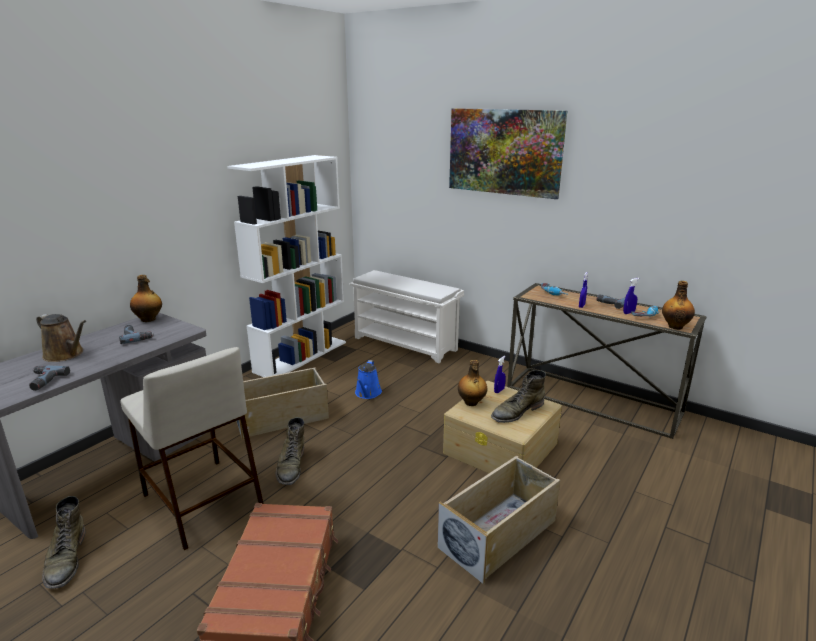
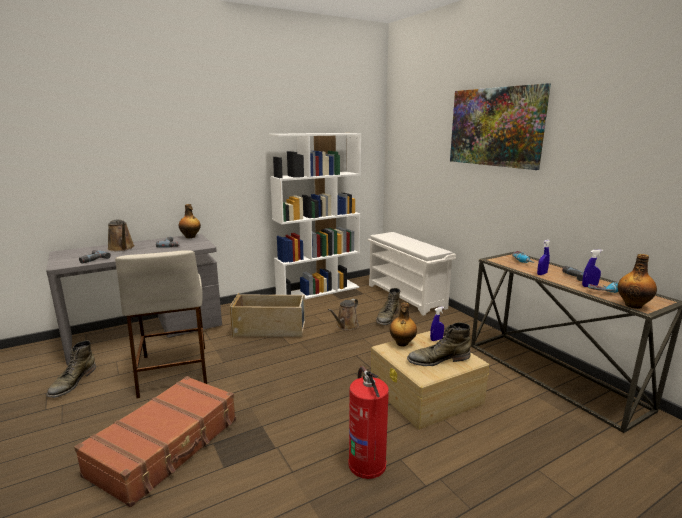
camera: 25 degrees right, 5 degrees down
green boot [276,417,304,485] -> green boot moved to [376,288,400,325]
blue watering can [355,360,382,399] -> brown watering can [328,299,359,330]
beige storage box [437,456,560,584] -> fire extinguisher [348,366,389,479]

